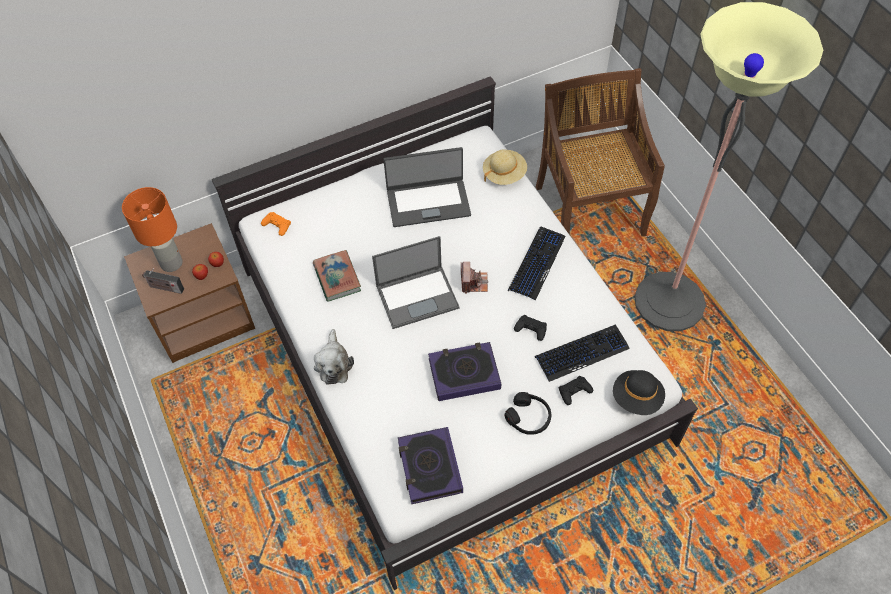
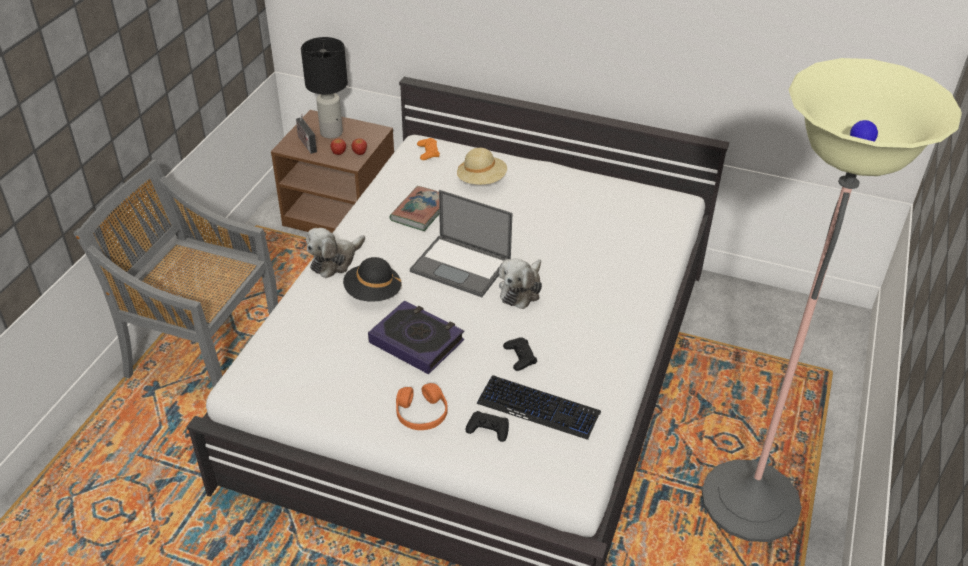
camera: 45 degrees right, 15 degrees down
orange table lamp [122,187,182,272] -> black table lamp [301,37,348,138]
laptop [383,147,471,227] -> none
book [398,427,463,504] -> none
camera [461,262,488,294] -> plush toy [499,258,542,309]
beige hat [483,149,527,185] -> beige hat moved to [457,148,507,185]
black headphones [505,392,551,435] -> orange headphones [396,383,448,430]
keyboard [508,226,566,301] -> none
brown chair [536,68,665,237] -> none
black hat [613,370,665,415] -> black hat moved to [343,257,402,302]
none -> grey chair [73,160,278,388]

